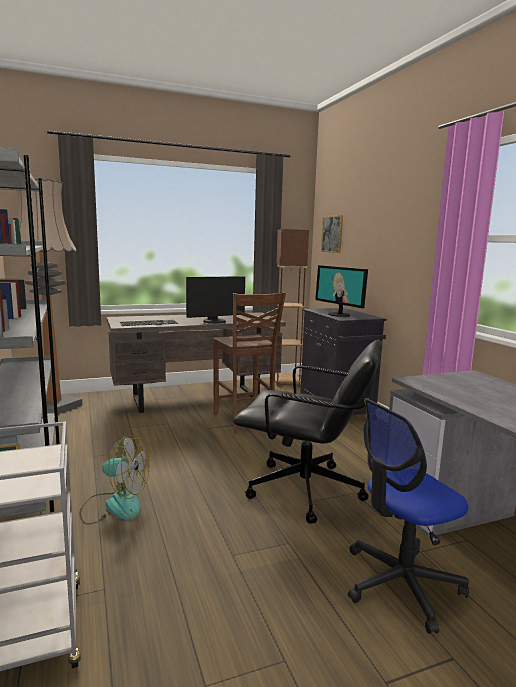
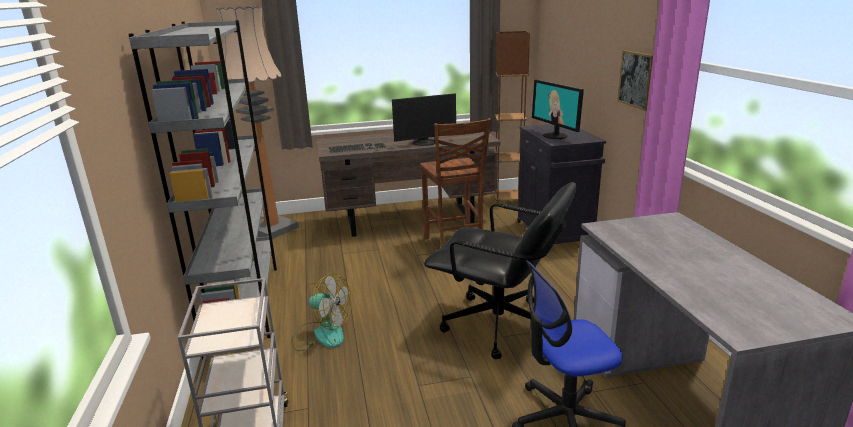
camera: 10 degrees right, 10 degrees up
picture [321,215,343,253] -> picture moved to [617,50,653,111]

